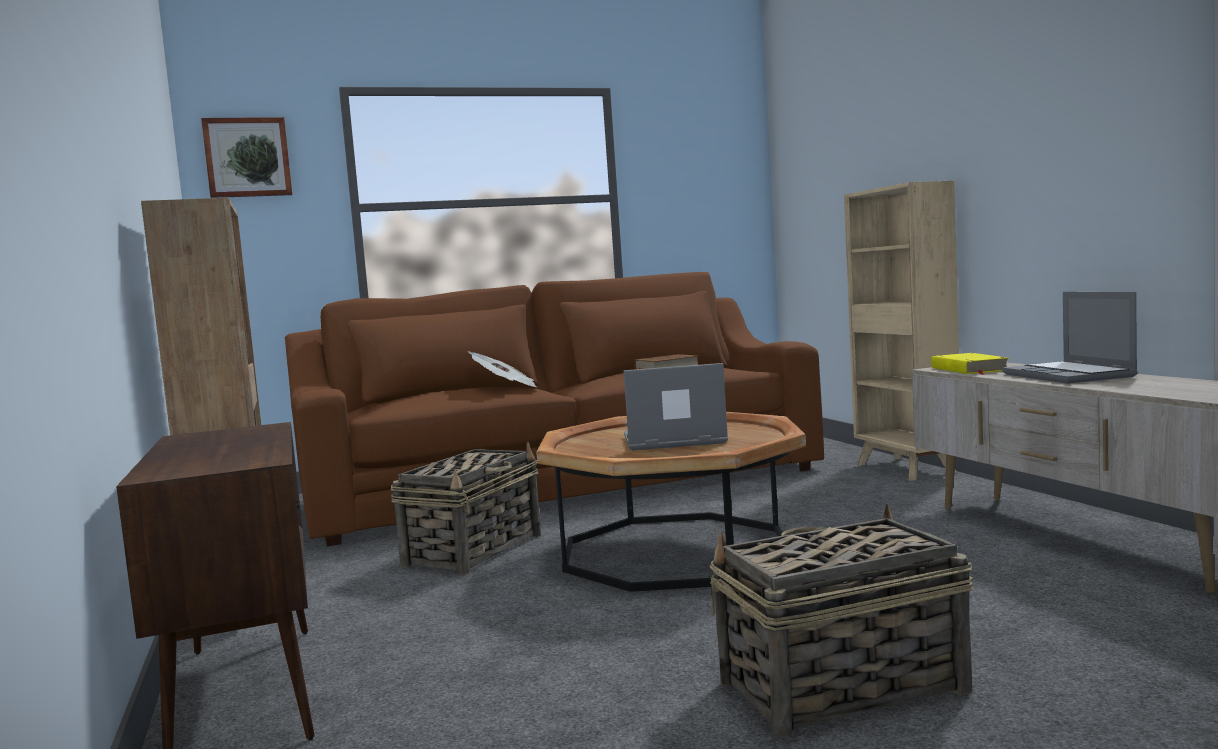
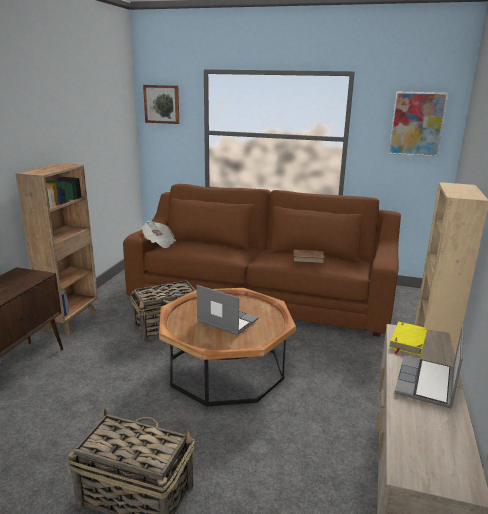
camera: 35 degrees right, 15 degrees up
newspaper [467,351,538,388] -> newspaper moved to [141,221,176,248]
none -> picture [388,91,448,157]

